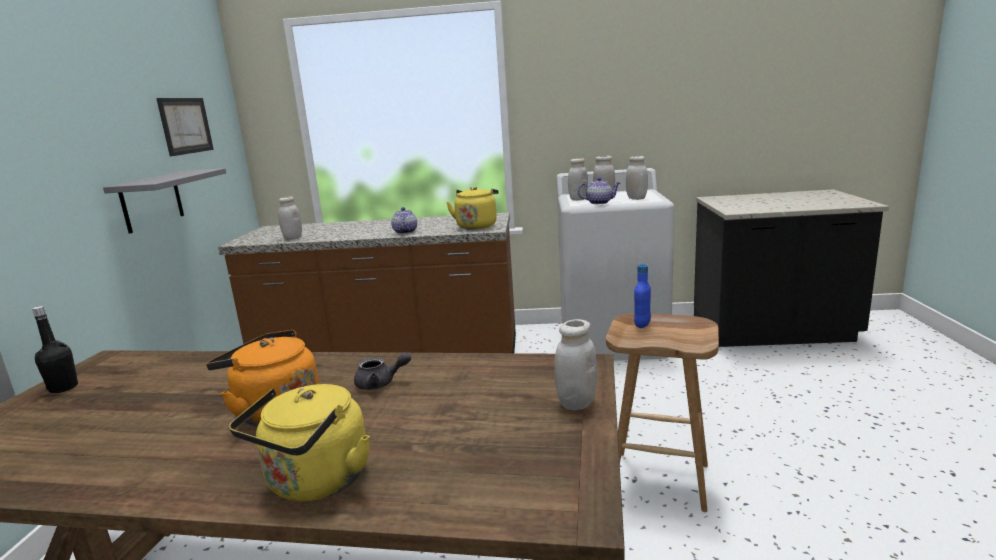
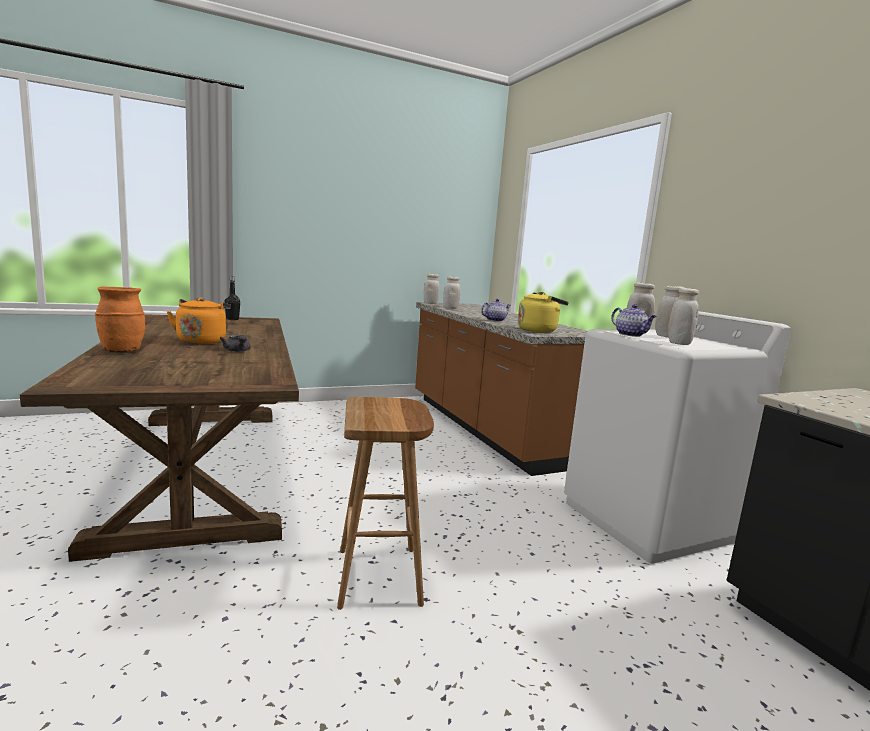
camera: 60 degrees right, 5 degrees down
grey shelf [103,168,226,234] -> none
picture [156,98,214,156] -> none
yellow kettle [229,384,370,502] -> orange vase [95,286,145,353]
white jar [554,319,597,410] -> white jar moved to [424,274,439,304]
blue bottle [634,264,651,328] -> none

